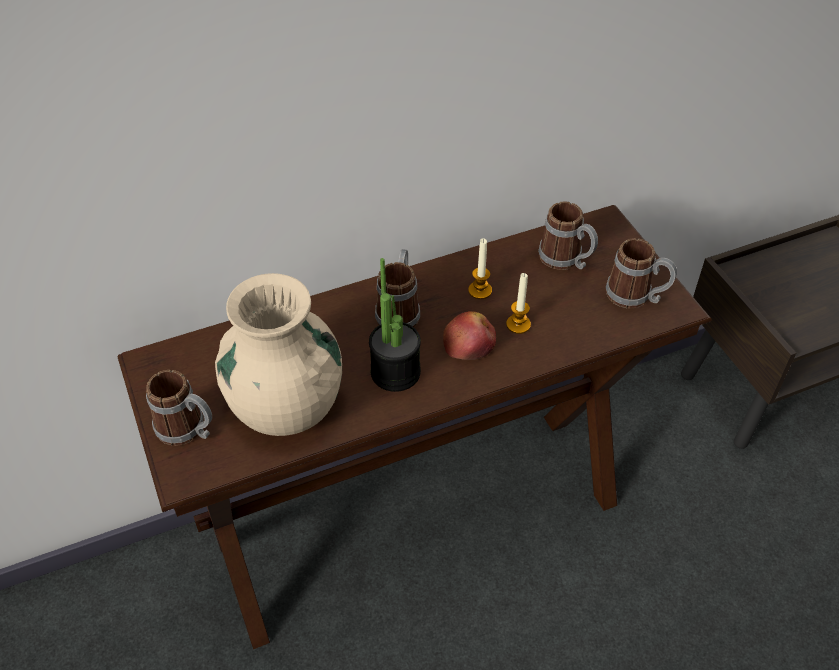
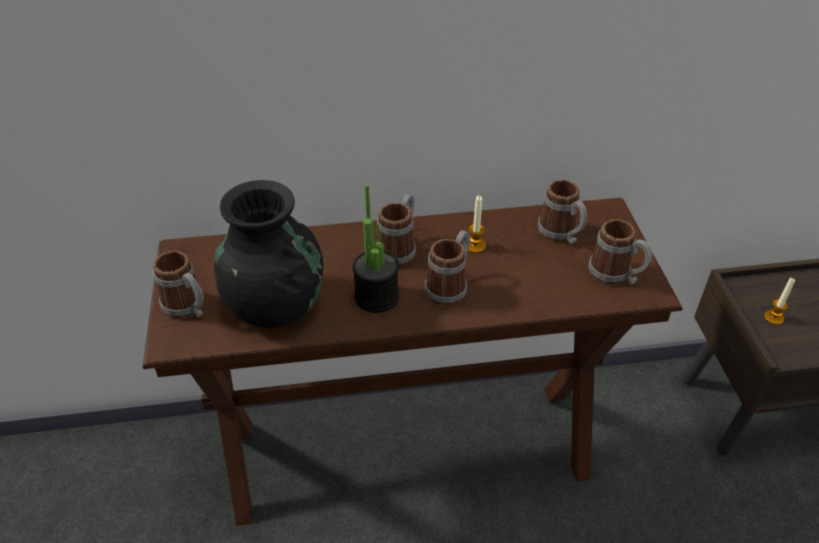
camera: 15 degrees right, 5 degrees down
beige vase [215,273,342,436] -> black vase [214,180,323,328]
apple [443,311,496,360] -> mug [425,230,470,306]
candle [506,273,531,334] -> candle moved to [764,278,795,325]

